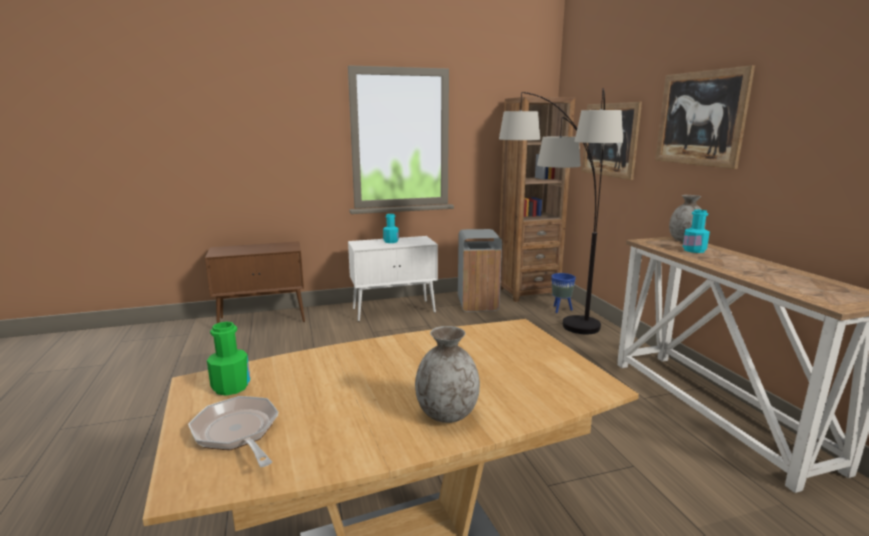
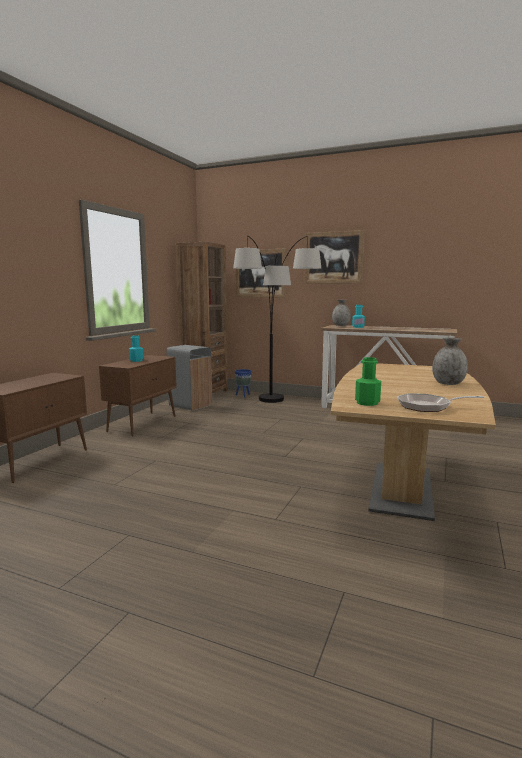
camera: 50 degrees left, 5 degrees down
white cabinet [348,236,438,321] -> brown cabinet [99,355,177,436]

